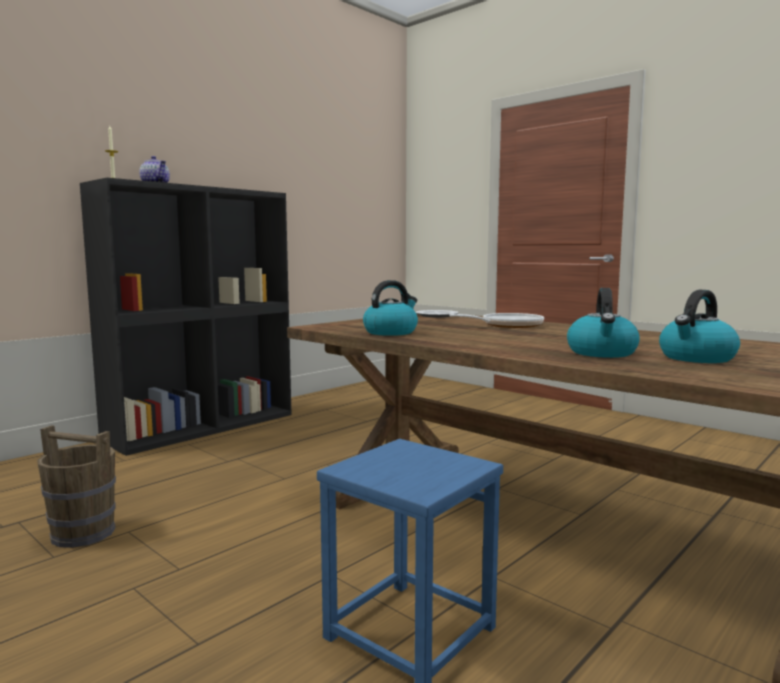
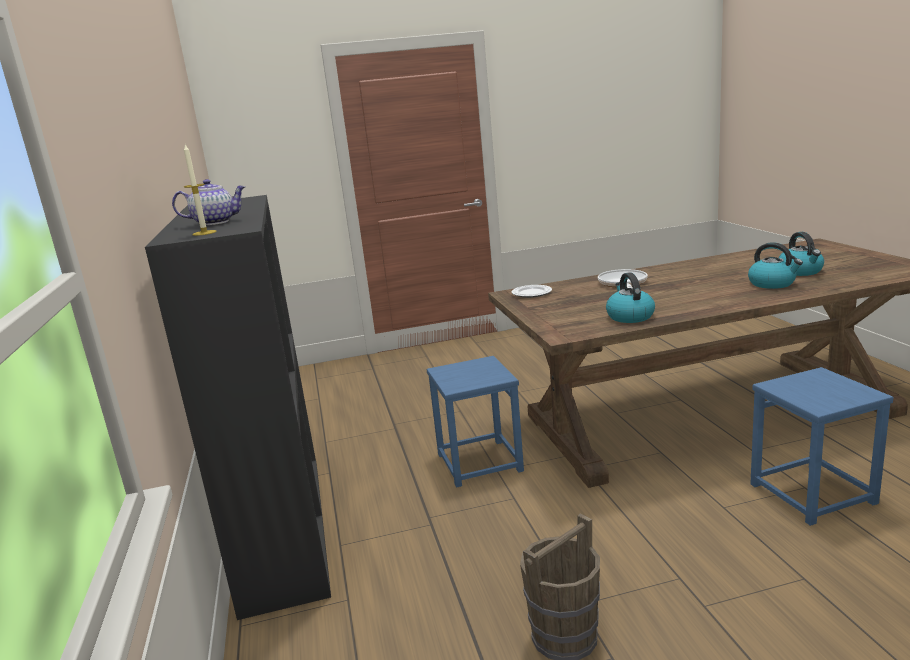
camera: 55 degrees left, 10 degrees up
none -> blue stool [427,356,524,487]

